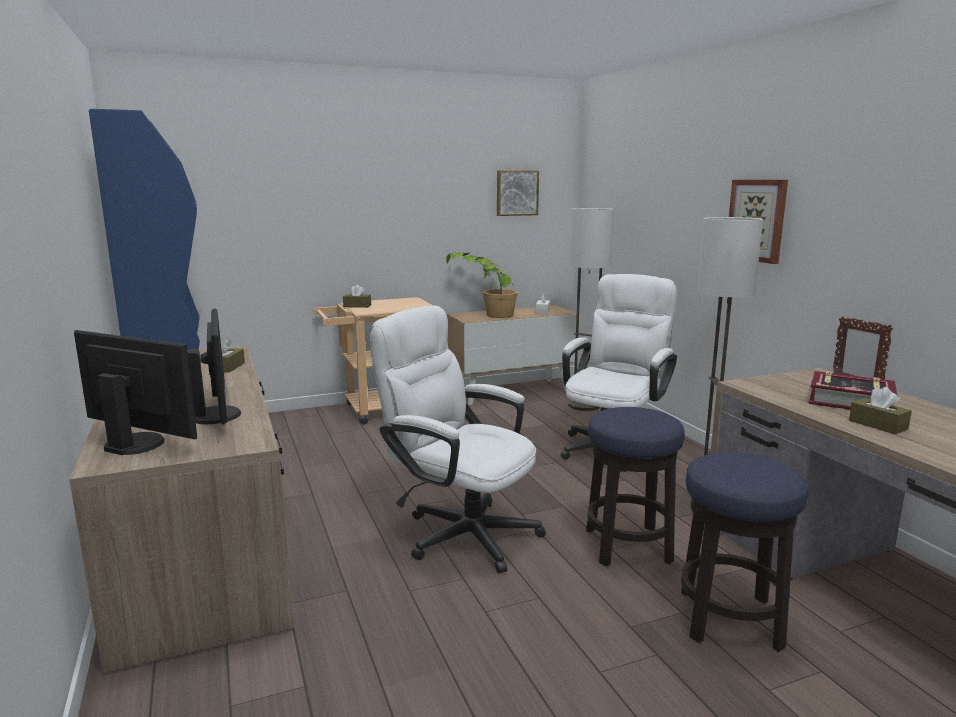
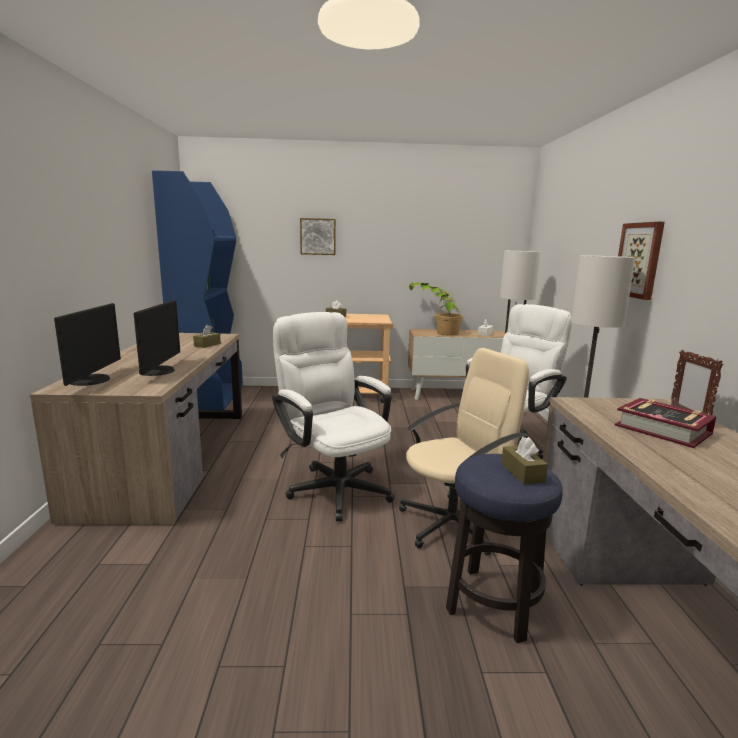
camera: 20 degrees right, 0 degrees up
monitor [74,330,197,455] -> monitor turned 45 degrees clockwise [54,303,121,386]
picture [497,170,539,216] -> picture moved to [300,218,336,255]
stool [586,407,685,567] -> beige office chair [399,348,529,555]
brown tissue box [849,387,912,434] -> brown tissue box moved to [501,437,548,484]

